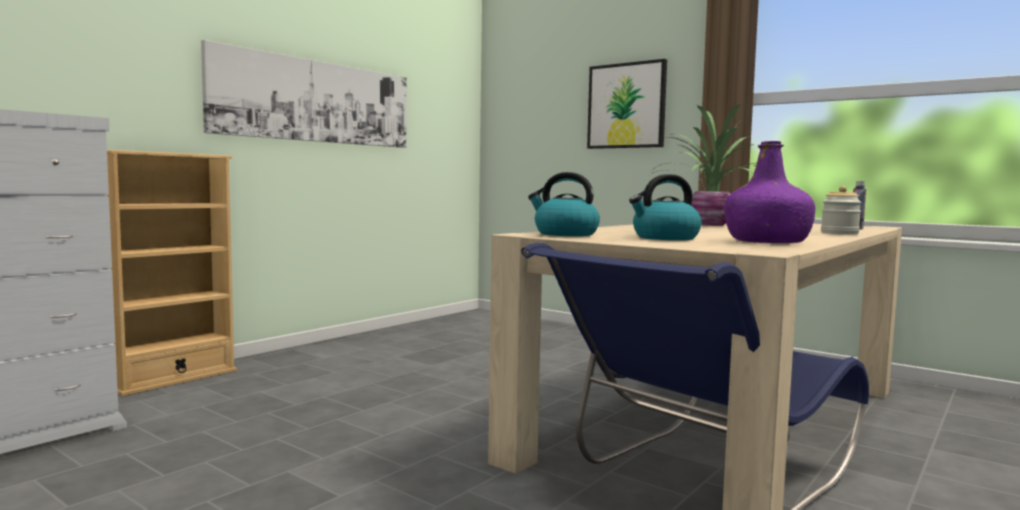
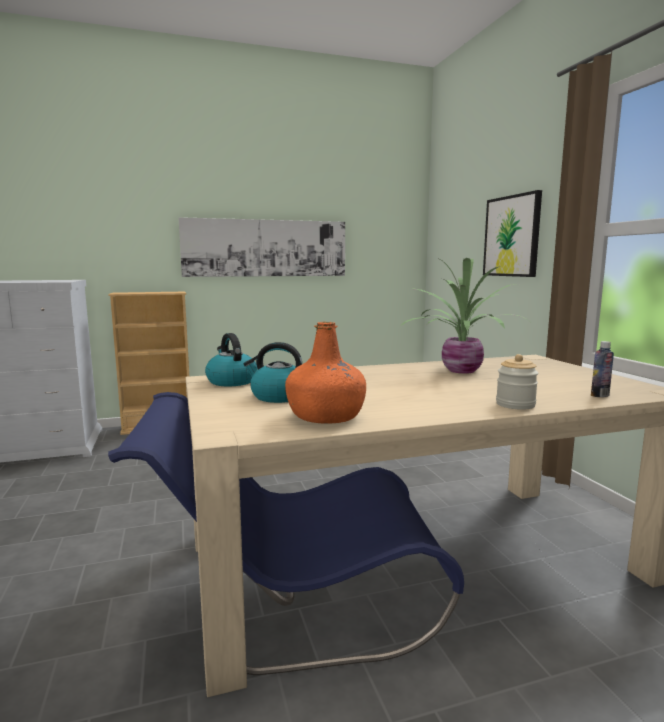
camera: 35 degrees right, 5 degrees up
purple bottle [724,141,815,243] -> orange bottle [285,321,366,424]

